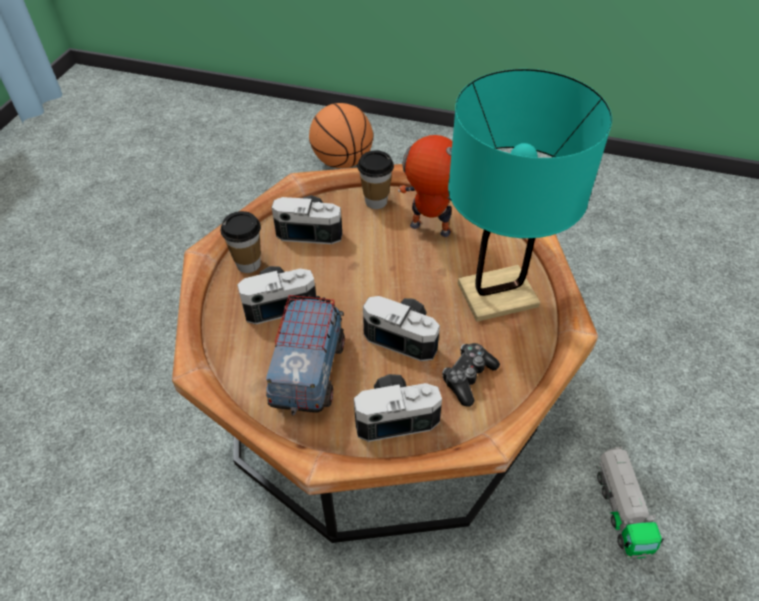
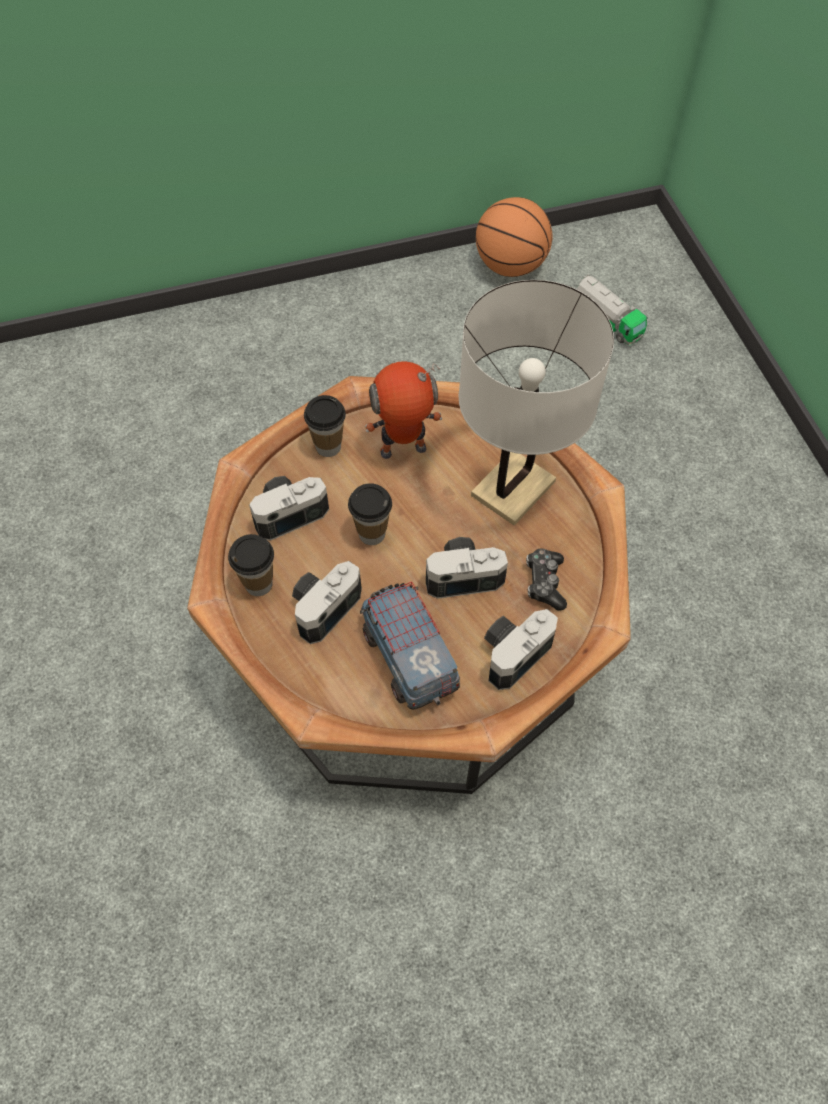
camera: 35 degrees left, 10 degrees up
basketball [309,103,373,168] -> basketball moved to [476,197,552,277]
turquoise table lamp [448,69,612,322] -> white table lamp [458,280,614,526]
toy truck [596,447,664,559] -> toy truck moved to [577,274,647,346]
none -> cup [348,483,392,545]

